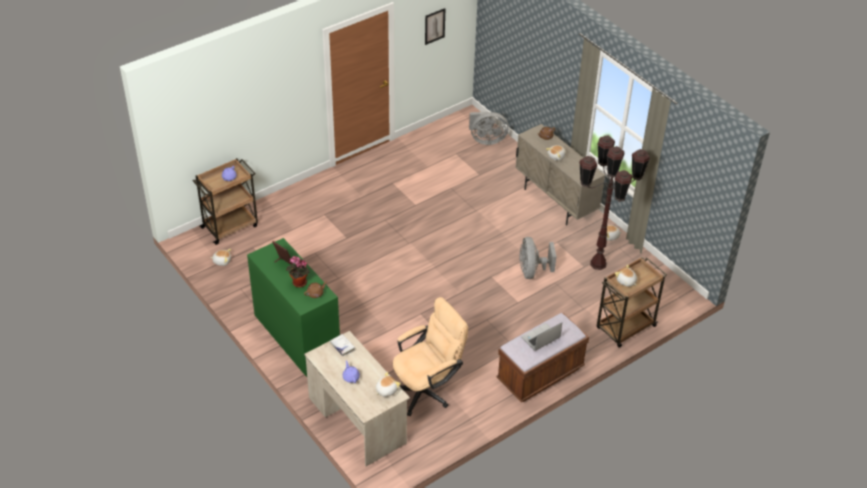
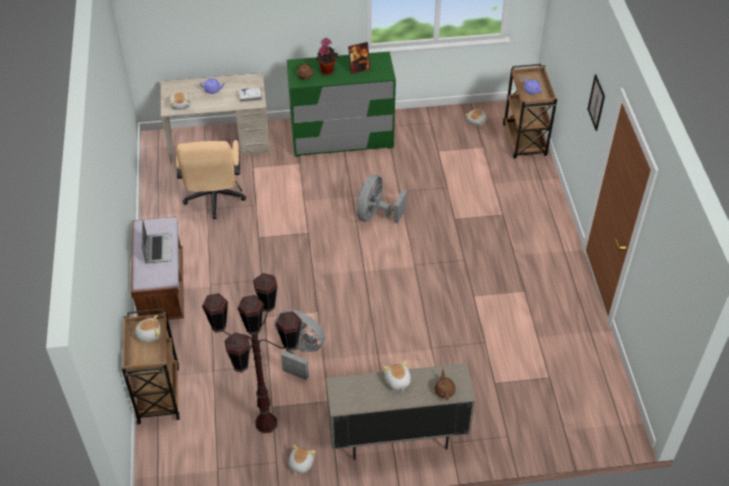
camera: 120 degrees right, 5 degrees up
picture [425,8,445,45] -> picture moved to [587,75,605,131]
grey fan [469,112,509,145] -> grey fan moved to [357,174,407,224]

